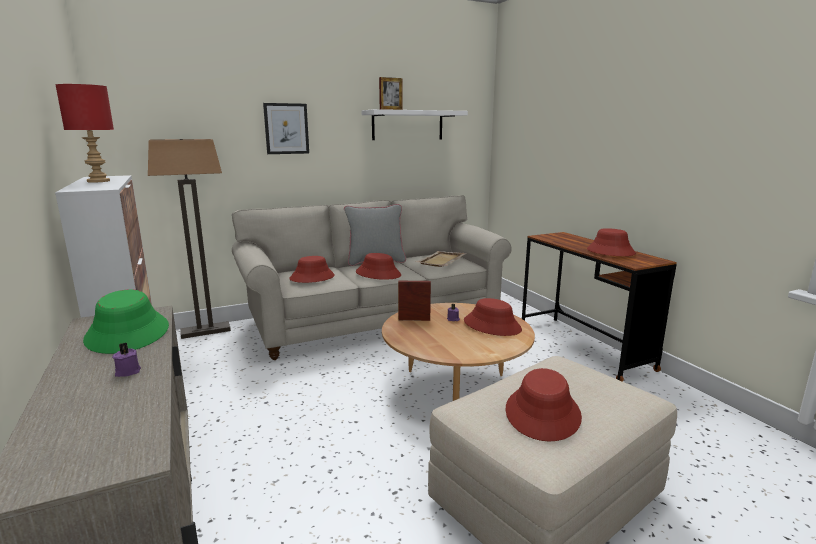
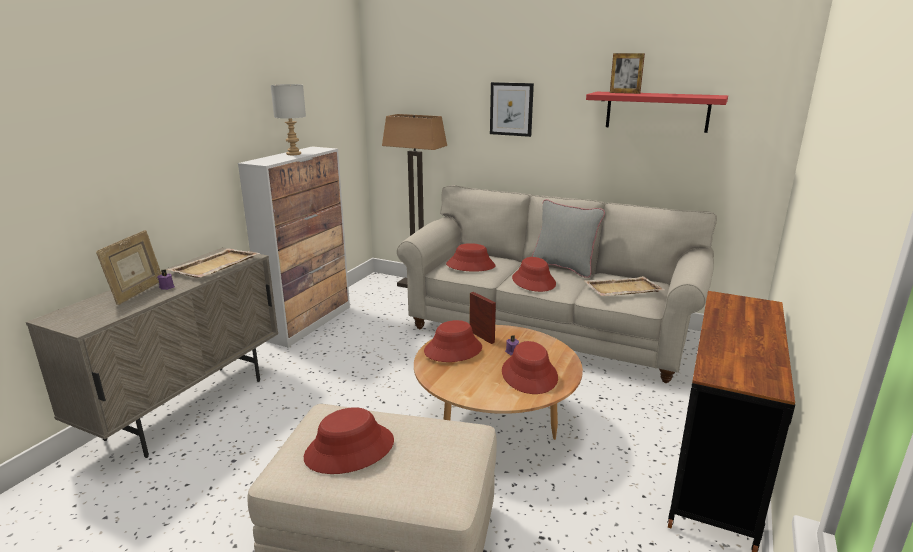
camera: 50 degrees right, 5 degrees up
red table lamp [55,84,114,183] -> grey table lamp [271,84,306,155]
green hat [83,290,169,354] -> beige tray [167,248,260,278]
white shelf [362,109,468,140] -> red shelf [586,92,728,133]
red hat [587,228,636,256] -> red hat moved to [424,320,482,362]
none -> picture frame [96,230,162,305]

